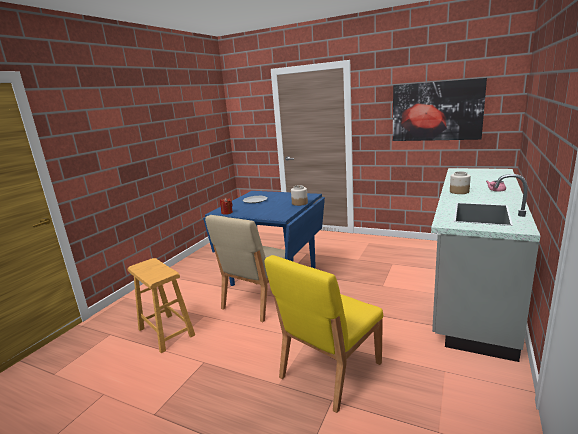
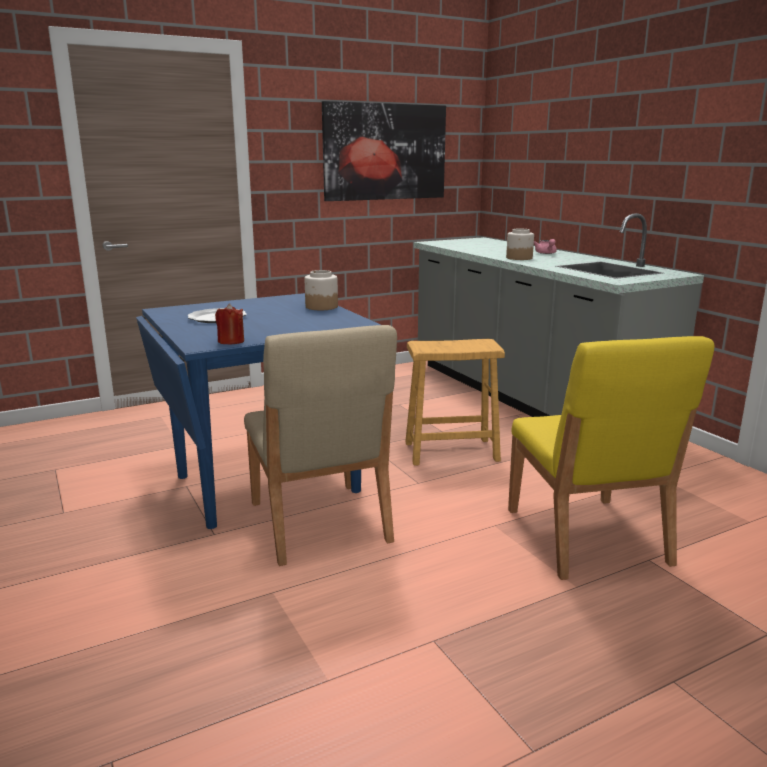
camera: 55 degrees left, 0 degrees up
brown stool [128,258,195,353] -> brown stool moved to [405,339,505,466]

